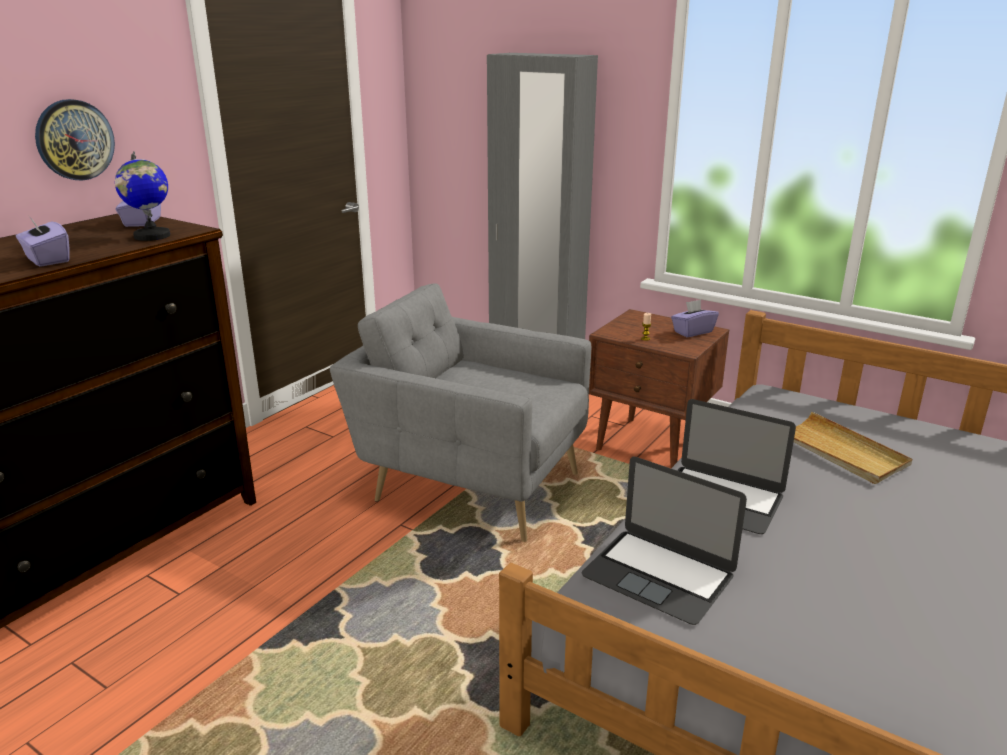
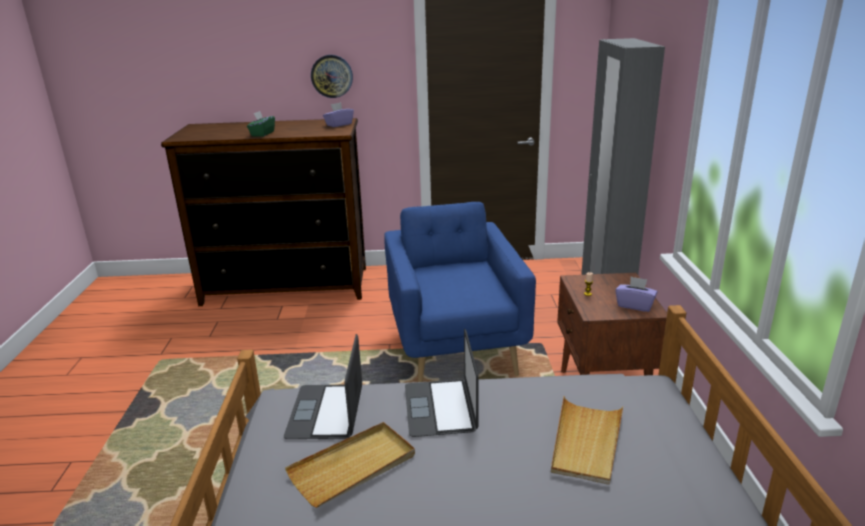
camera: 55 degrees right, 0 degrees up
purple tissue box [16,215,70,267] -> green tissue box [247,111,275,137]
globe [115,151,170,241] -> none
grey armchair [330,283,592,542] -> blue armchair [384,202,536,382]
none -> beige tray [285,422,415,508]

